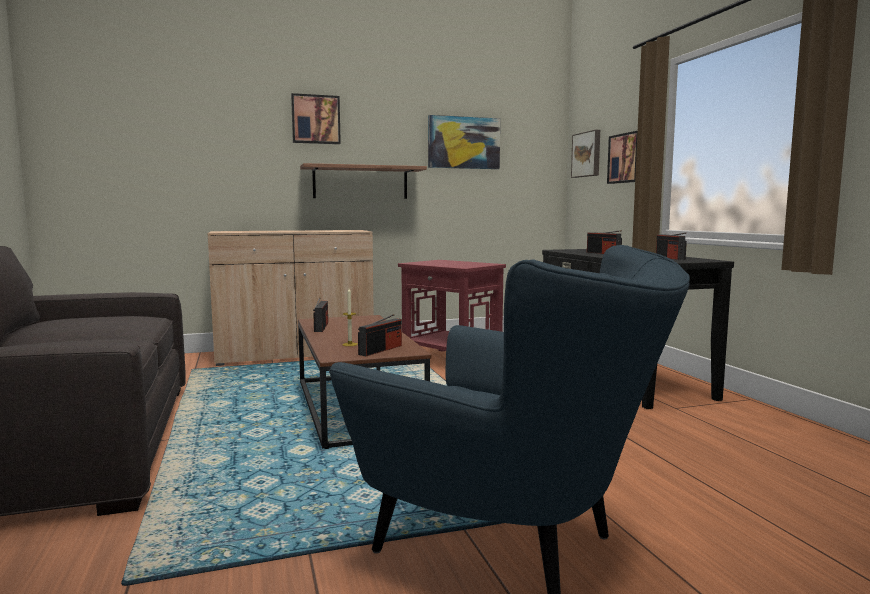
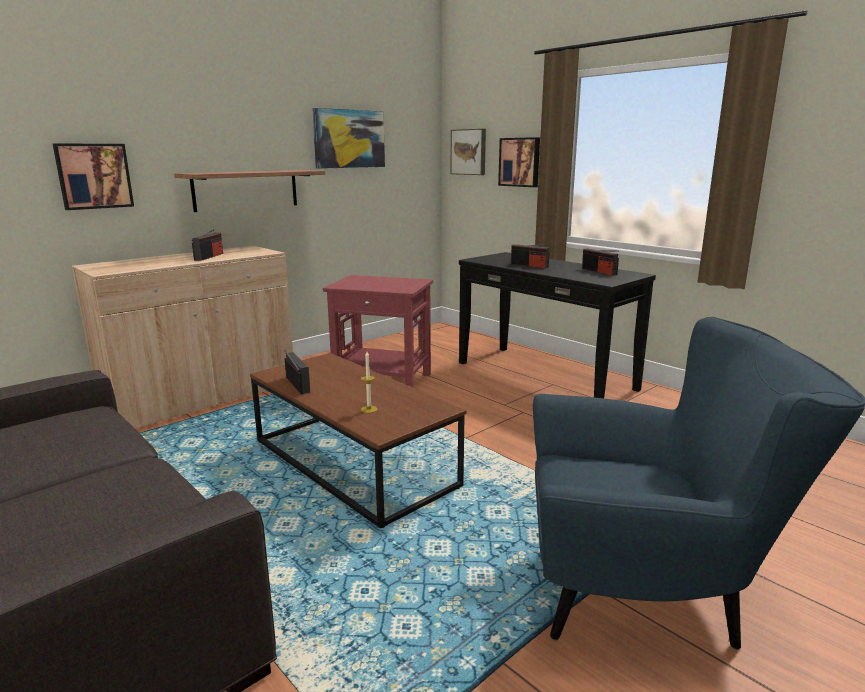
camera: 25 degrees left, 10 degrees up
picture [291,93,341,144] -> picture moved to [53,143,134,210]
radio [358,314,402,356] -> radio moved to [192,229,223,261]

